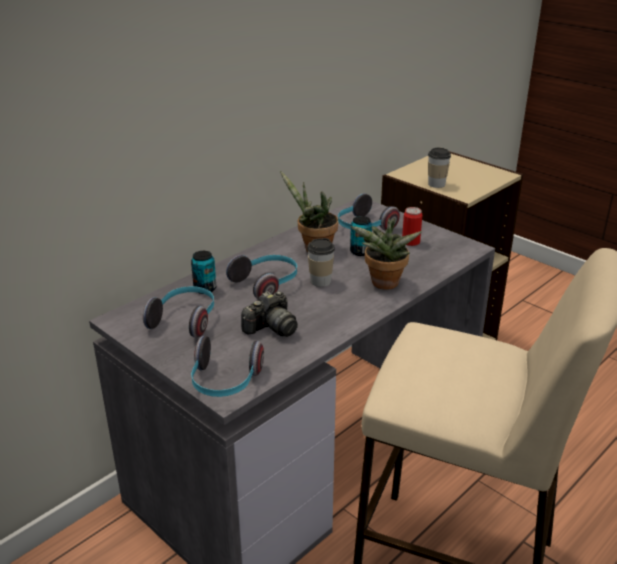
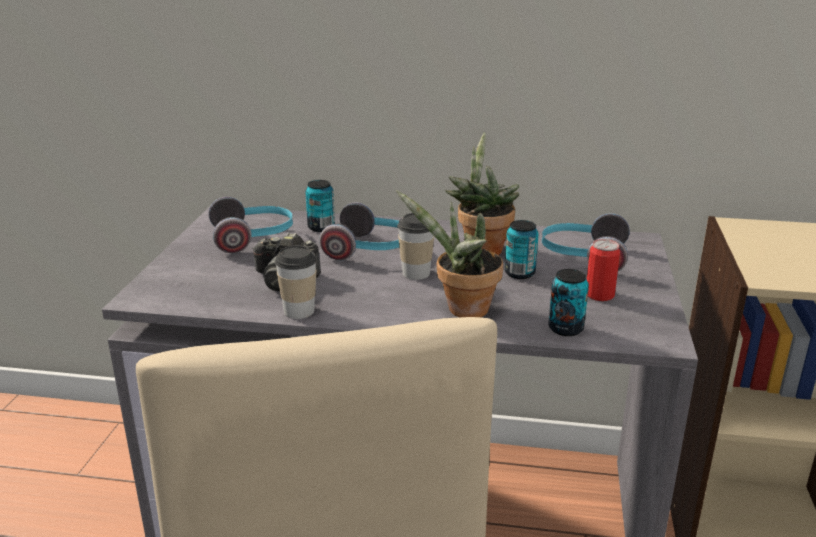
camera: 55 degrees right, 5 degrees down
headphones [191,336,264,397] -> none
cup [428,148,451,188] -> cup moved to [275,245,317,319]
none -> can [548,269,589,336]

